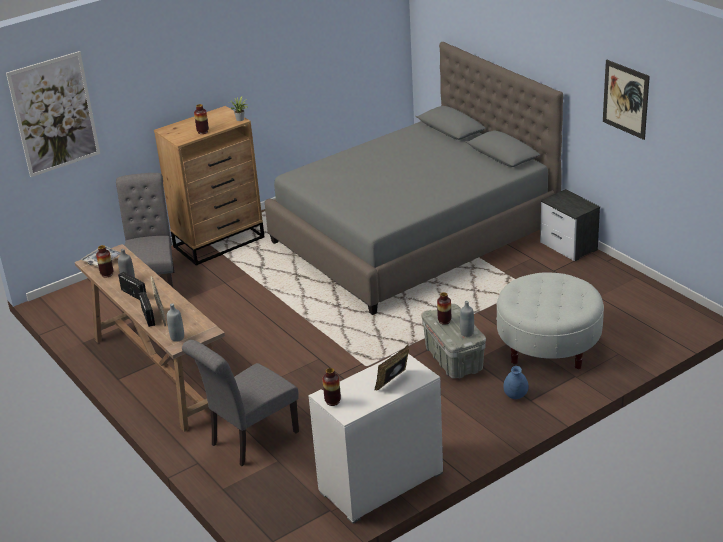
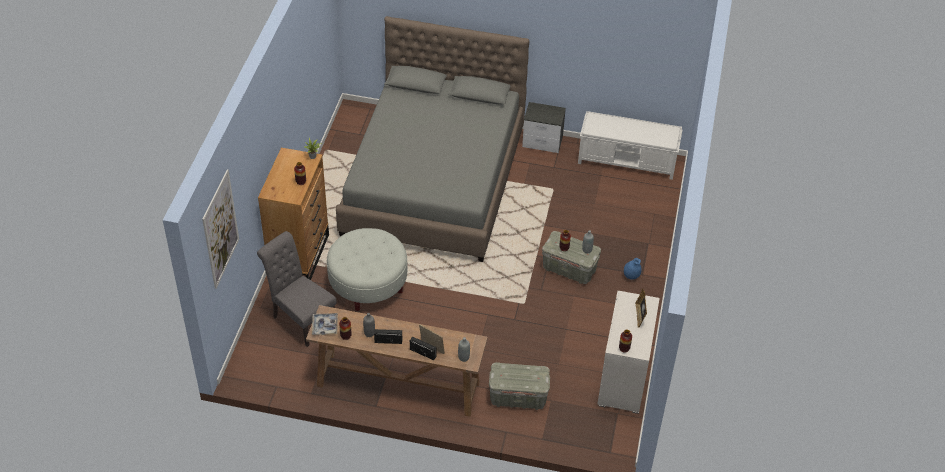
camera: 45 degrees left, 15 degrees up
grey chair [182,340,299,466] -> grey storage box [489,362,550,410]
white ottoman [496,272,604,369] -> white ottoman moved to [327,228,408,311]
picture [603,60,650,140] -> none
none -> white bench [578,111,683,180]

